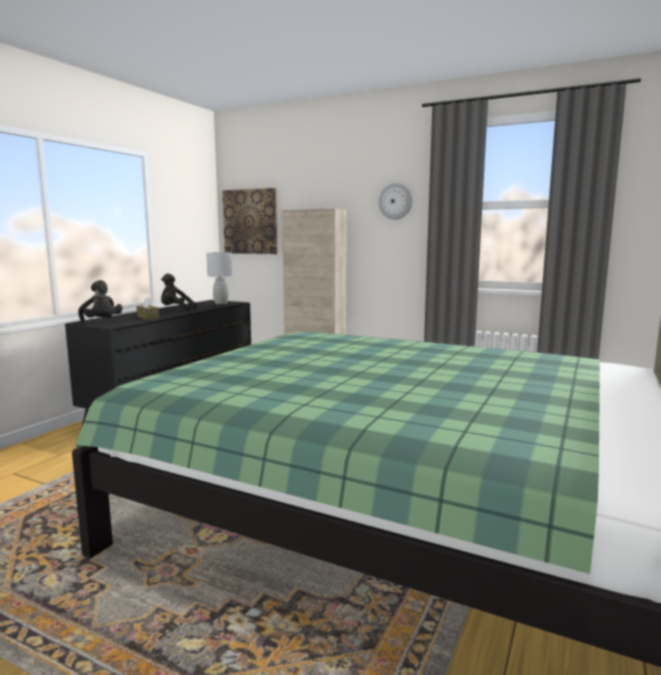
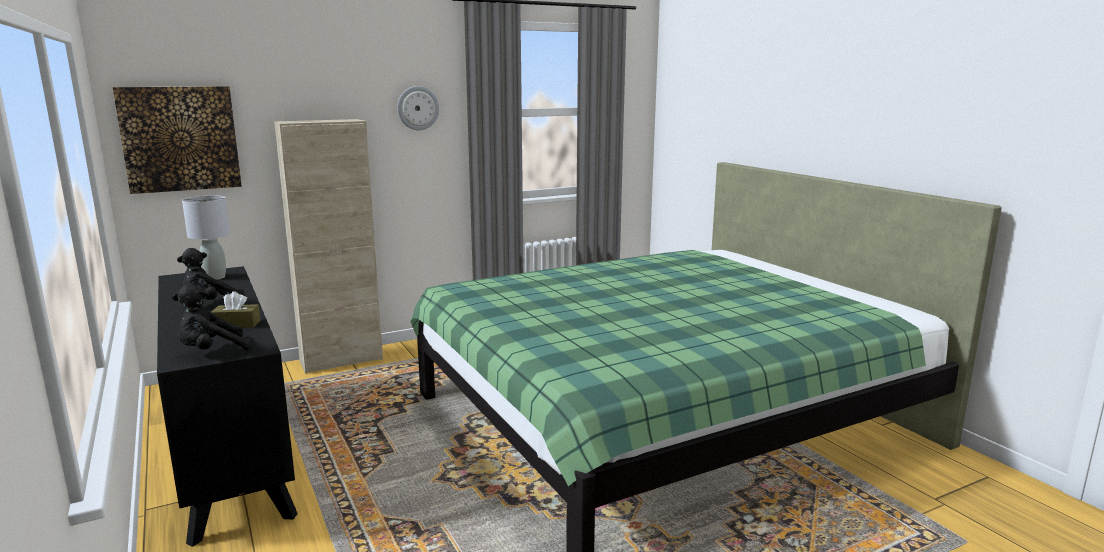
camera: 55 degrees left, 5 degrees up
black plush toy [78,280,123,322] -> black plush toy turned 150 degrees clockwise [172,284,253,350]

